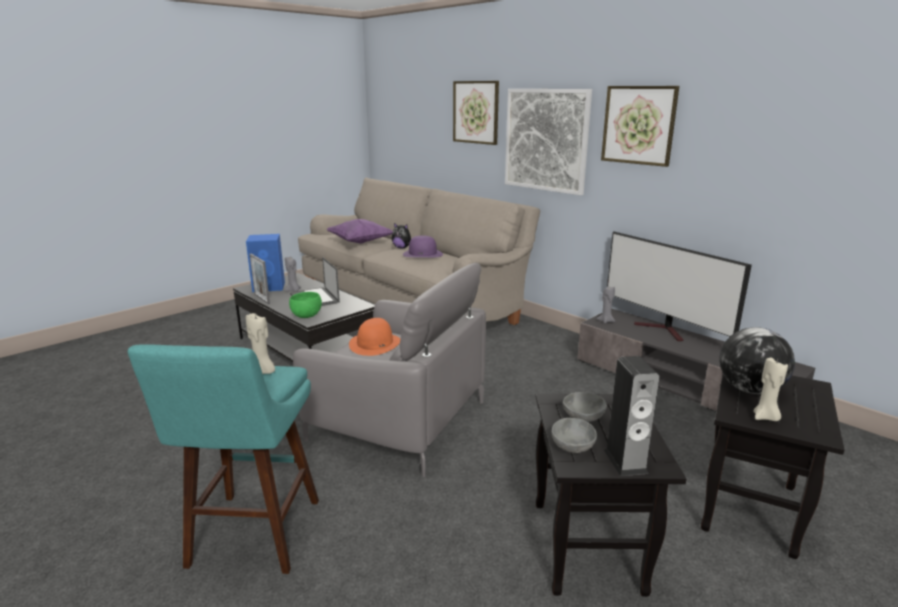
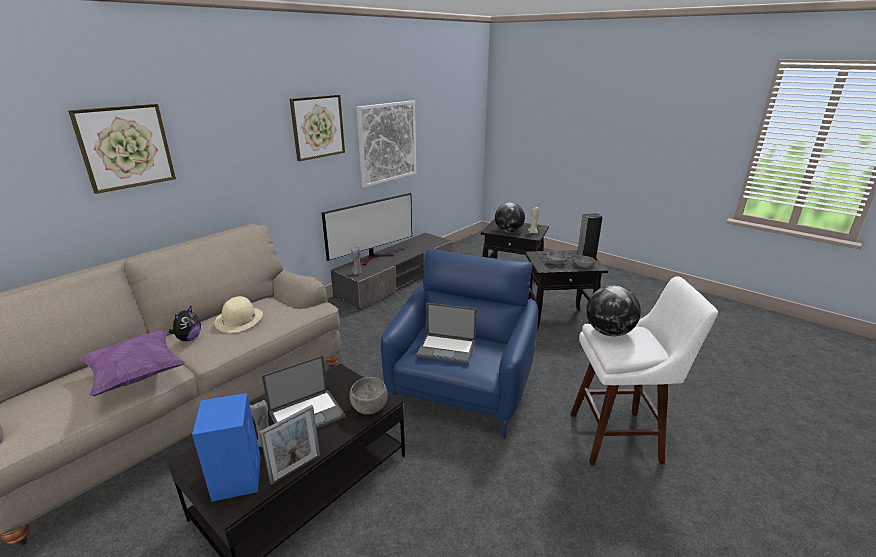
camera: 95 degrees left, 5 degrees up
turquoise stool [128,344,319,574] -> white stool [570,276,718,465]
beige candle [246,313,275,374] -> globe [586,285,641,336]
green bowl [289,292,322,318] -> grey bowl [349,377,388,414]
grey armchair [293,263,486,477] -> blue armchair [381,249,538,439]
orange hat [349,318,400,356] -> laptop [416,303,477,364]
purple hat [403,236,443,258] -> beige hat [215,296,263,333]
picture [505,89,592,195] -> picture moved to [356,100,416,188]

